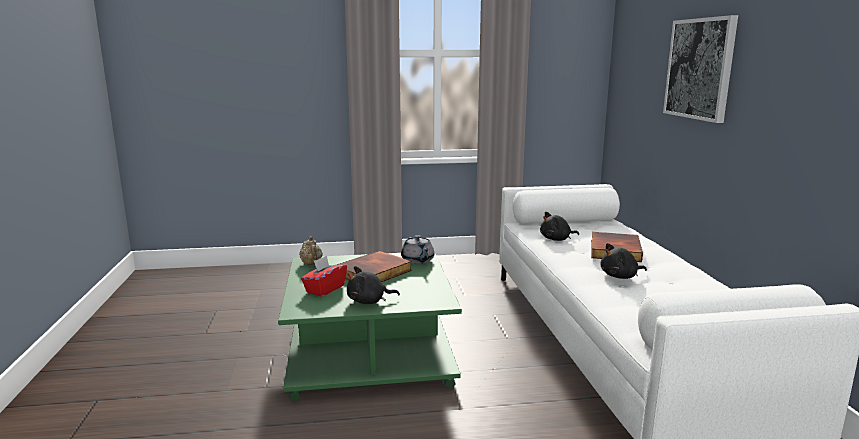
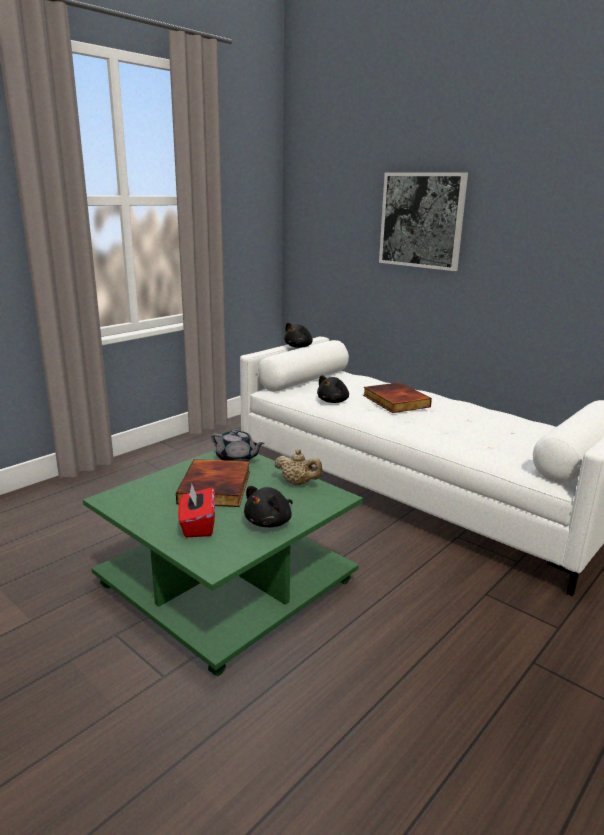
camera: 40 degrees left, 5 degrees up
beige teapot [299,236,323,265] -> beige teapot moved to [274,449,323,485]
black plush toy [600,243,647,279] -> black plush toy moved to [284,323,313,348]

